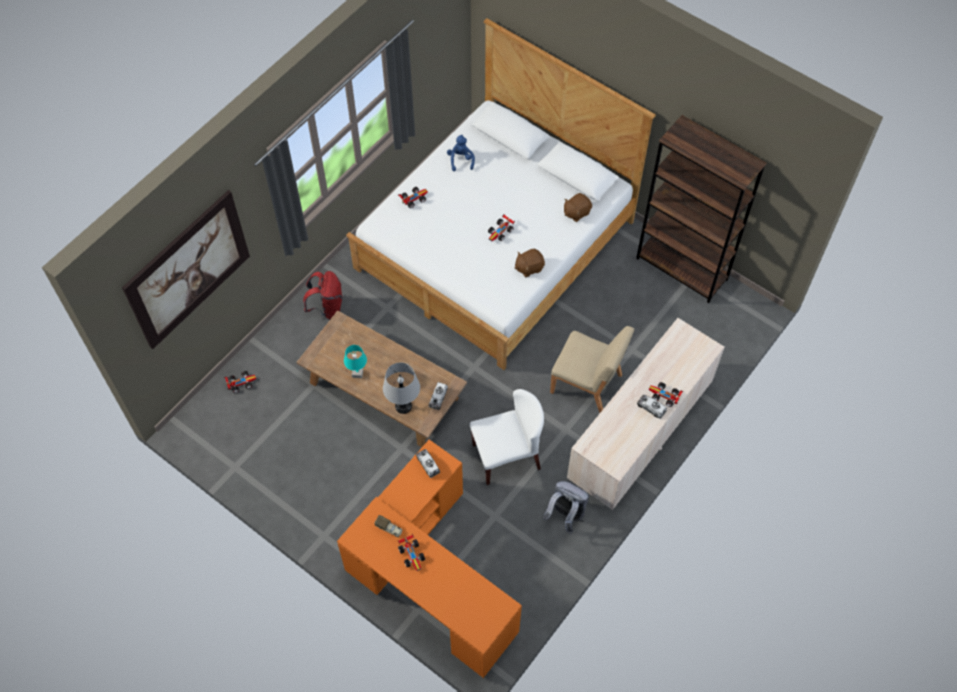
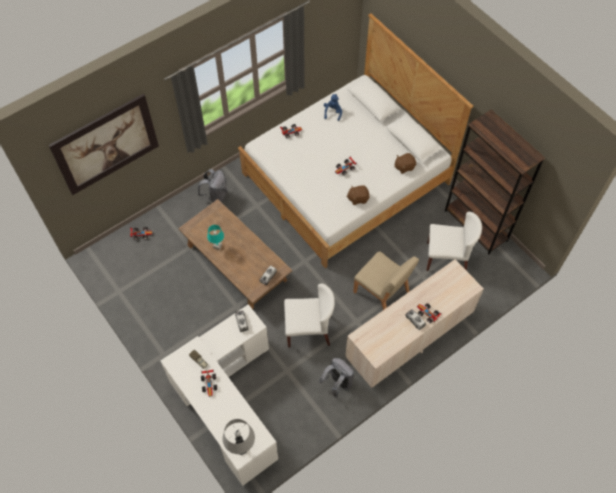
camera: 15 degrees right, 0 degrees up
red backpack [303,271,343,320] -> grey backpack [198,169,228,203]
orange desk [337,440,522,678] -> white desk [161,304,278,486]
grey table lamp [383,362,420,414] -> grey table lamp moved to [223,419,255,455]
none -> white chair [426,212,482,271]

